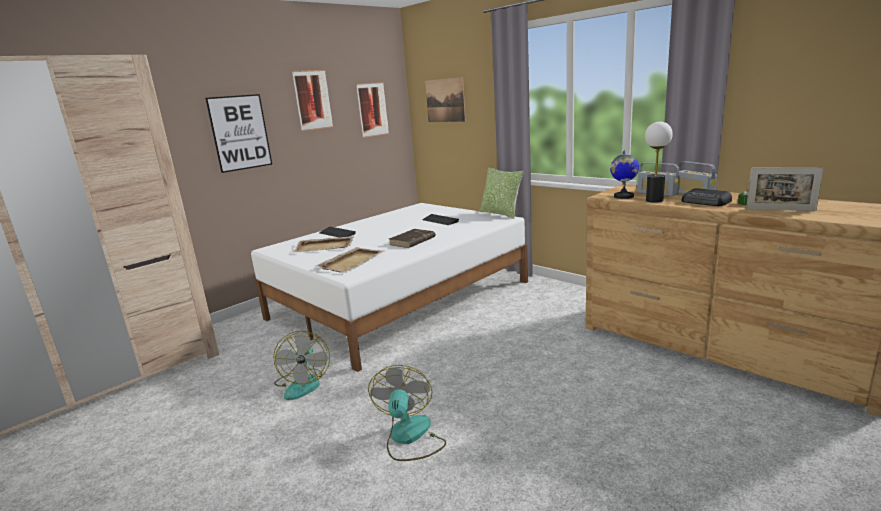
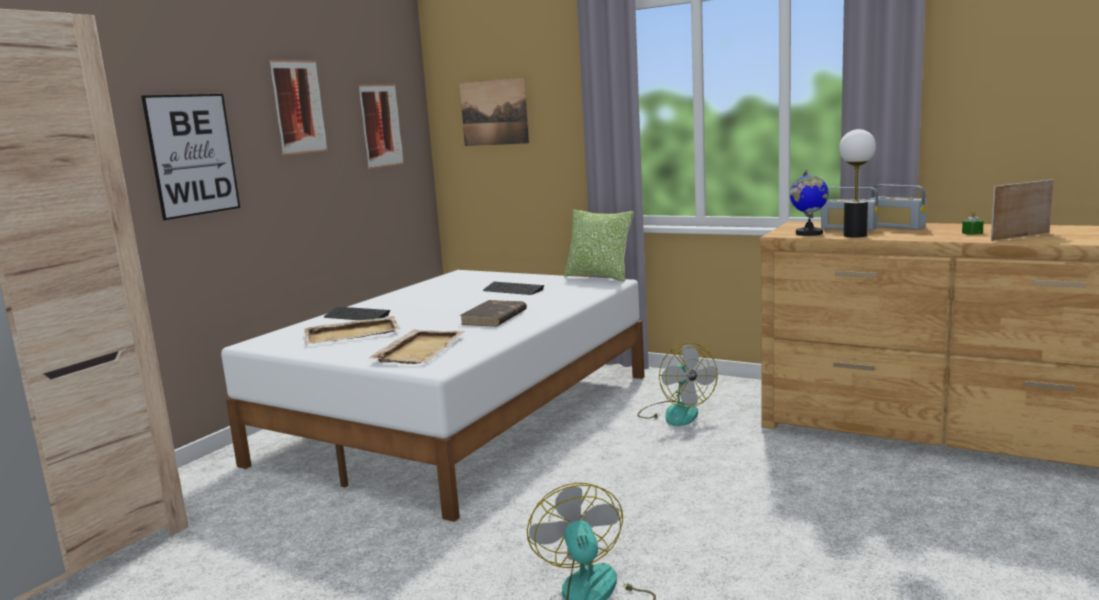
camera: 15 degrees left, 5 degrees down
fan [273,331,330,400] -> fan moved to [637,342,718,426]
radio [681,188,732,206] -> none
picture frame [746,167,824,211] -> picture frame turned 150 degrees clockwise [991,179,1054,241]

